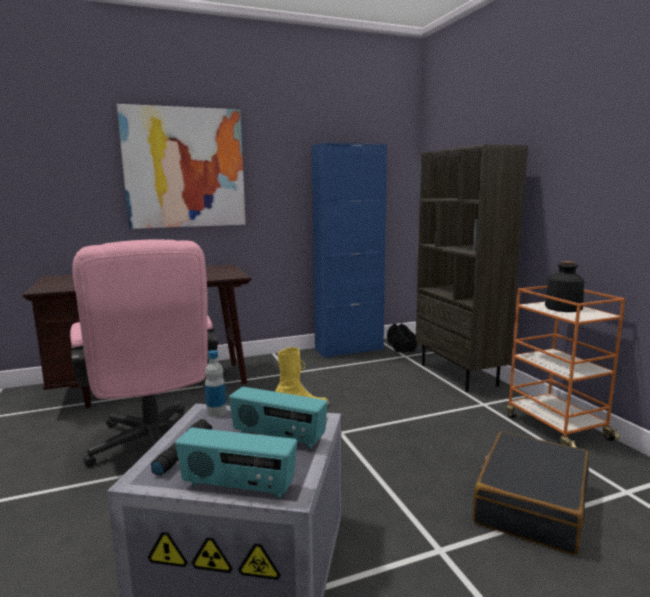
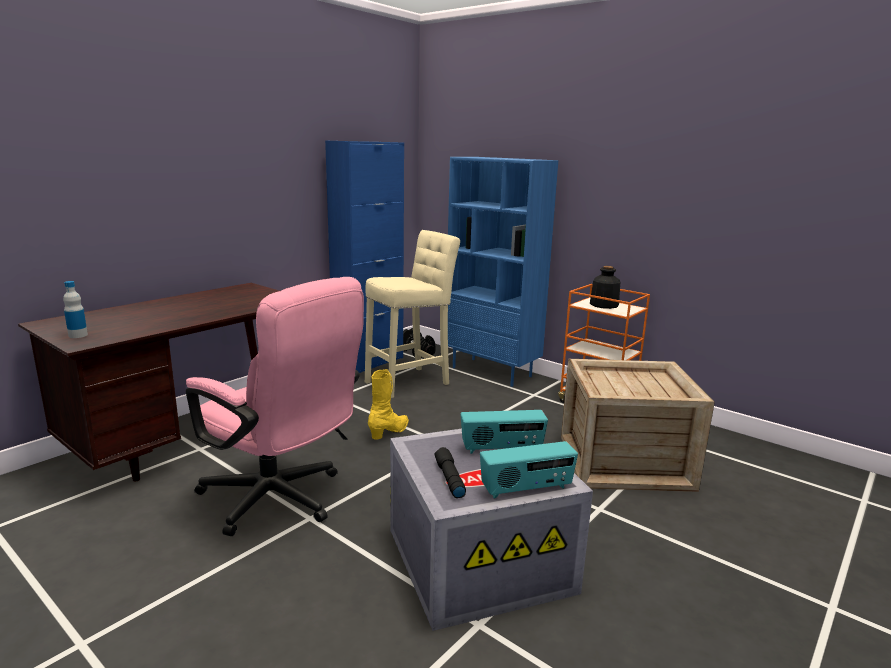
camera: 30 degrees left, 5 degrees up
picture [117,104,246,229] -> none
bottle [205,350,227,417] -> bottle moved to [63,281,88,338]
brown bookcase [415,144,528,392] -> blue bookcase [448,157,558,387]
black suitcase [473,432,589,555] -> crate [561,359,715,492]
none -> beige stool [365,230,460,398]

